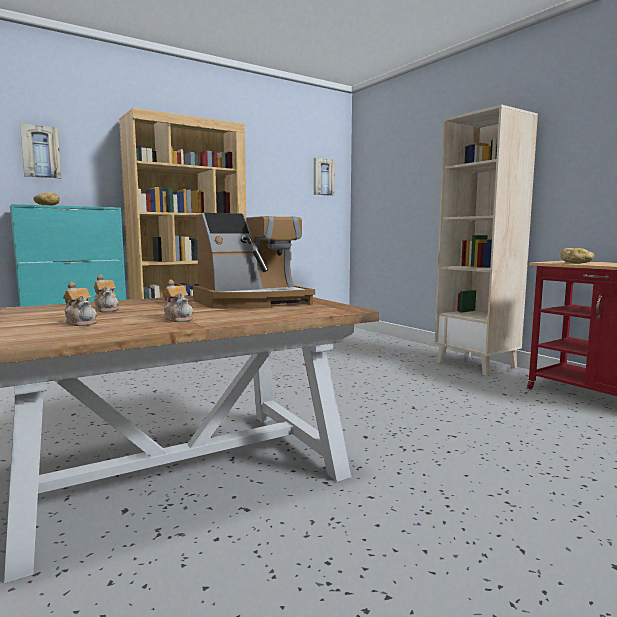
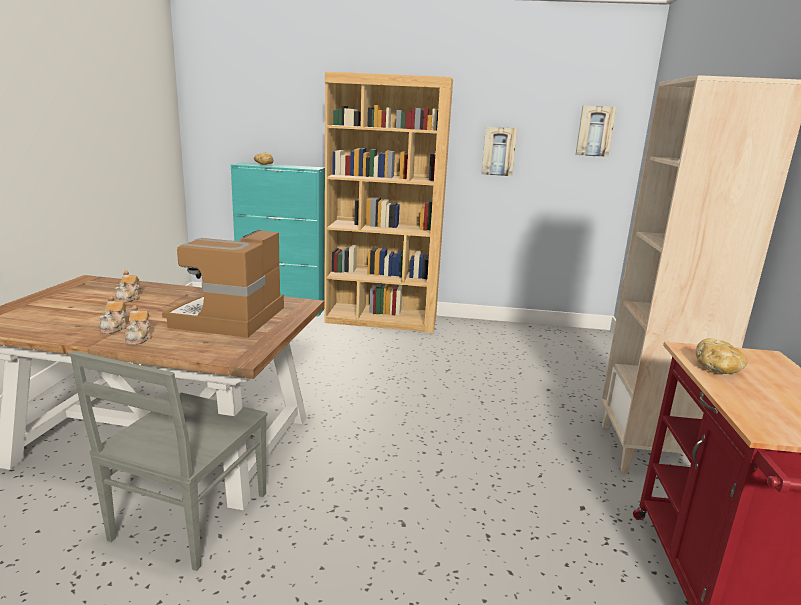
camera: 40 degrees right, 10 degrees up
picture [20,124,62,179] -> picture moved to [481,127,517,176]
teapot [63,282,97,326] -> teapot moved to [125,305,152,345]
coffee machine [193,213,315,309] -> coffee machine turned 90 degrees clockwise [162,229,284,338]
none -> grey chair [70,351,268,571]

